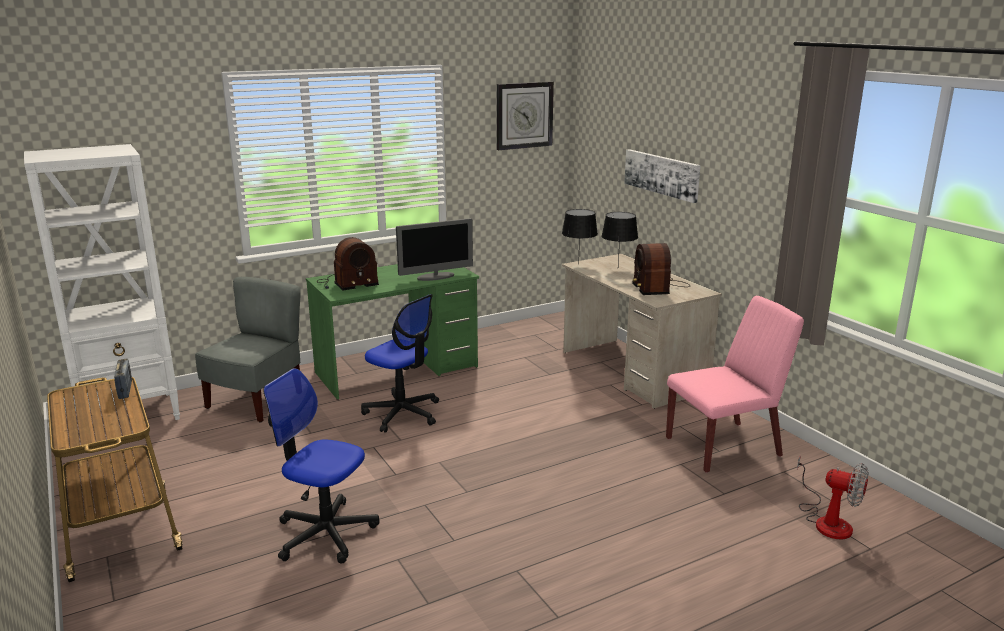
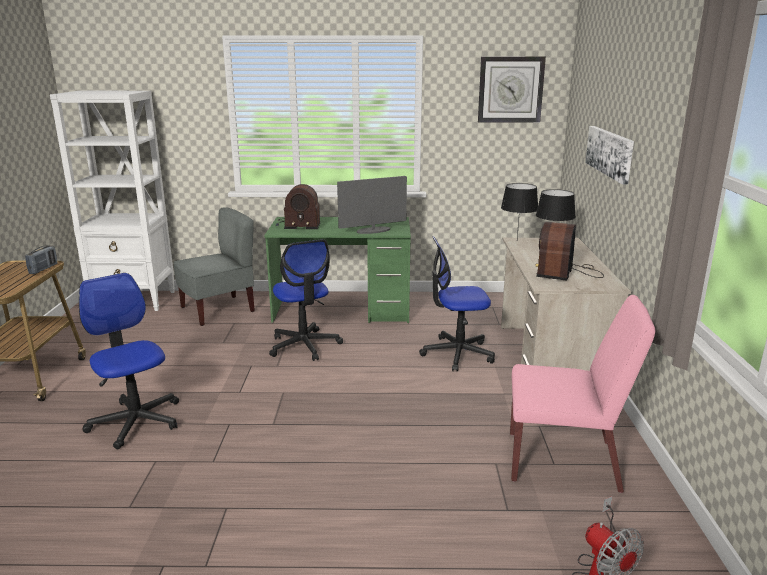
camera: 30 degrees right, 0 degrees up
monitor [396,218,473,281] -> monitor turned 150 degrees clockwise [337,176,407,234]
none -> office chair [419,236,495,372]

